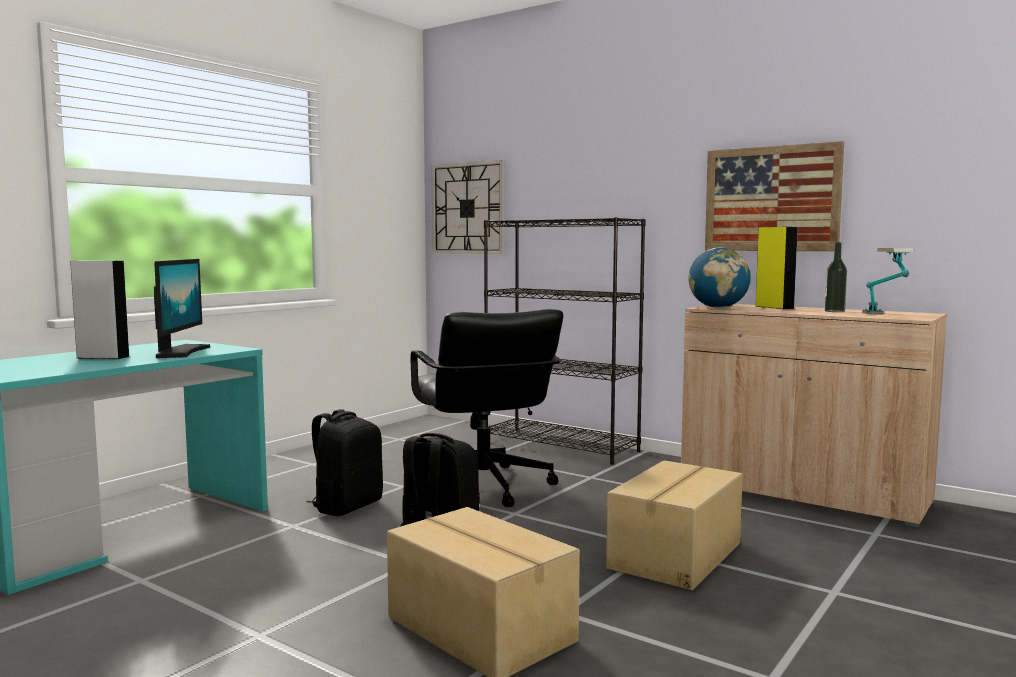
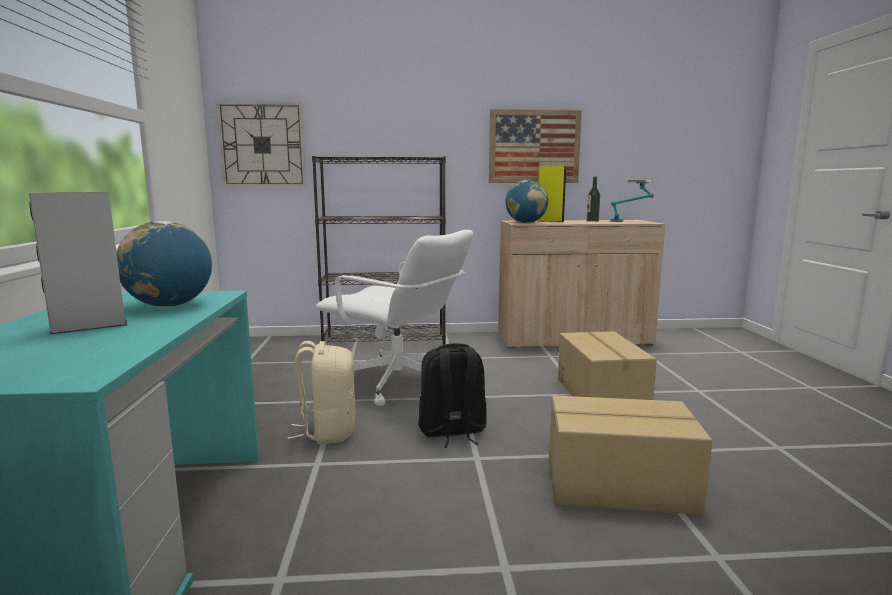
camera: 40 degrees left, 5 degrees up
monitor [154,259,210,358] -> globe [117,221,212,307]
black backpack [307,409,383,516] -> beige backpack [288,341,355,444]
black office chair [410,309,563,507] -> white office chair [316,230,473,406]

